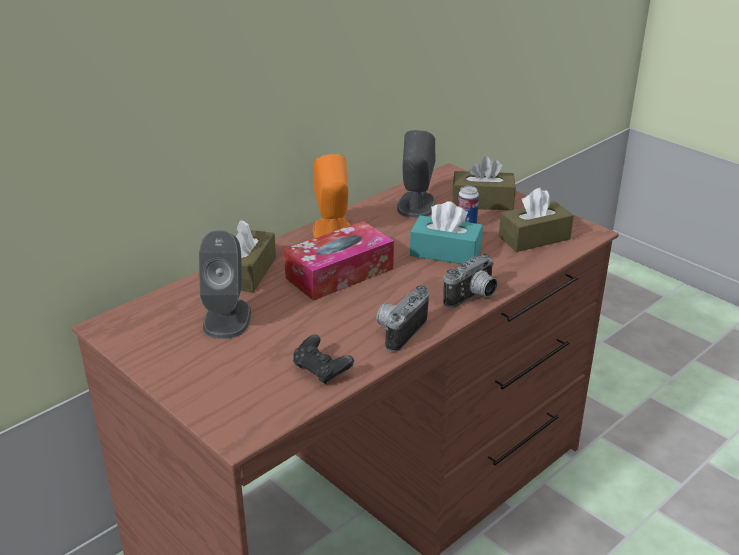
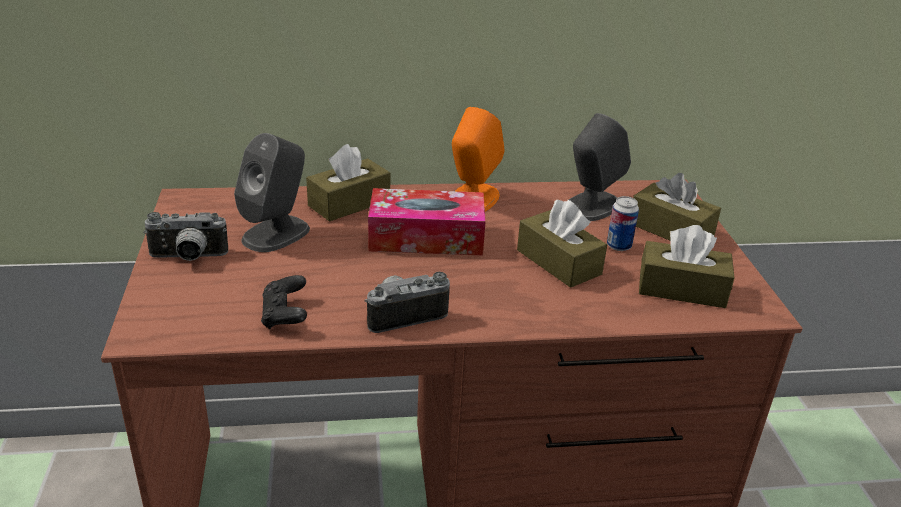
camera: 35 degrees right, 0 degrees up
turquoise tissue box [410,201,483,264] -> brown tissue box [517,200,607,288]
camera [443,253,497,308] -> camera moved to [143,212,228,261]

